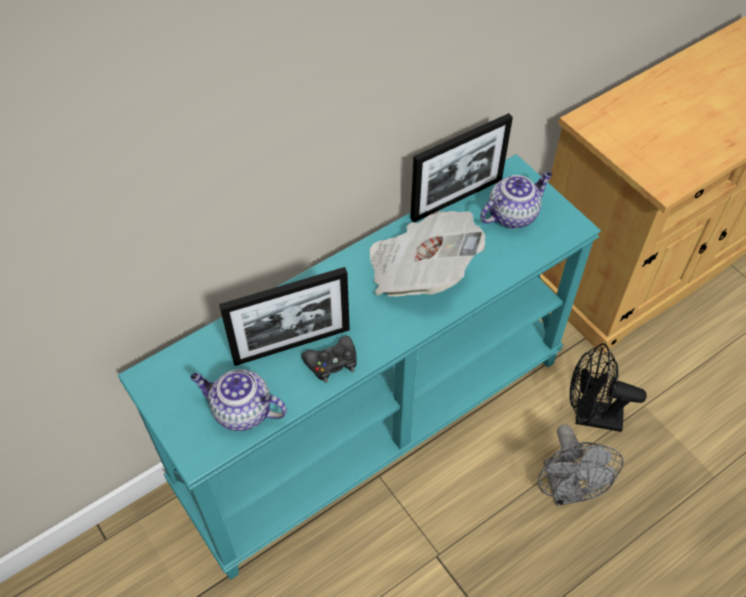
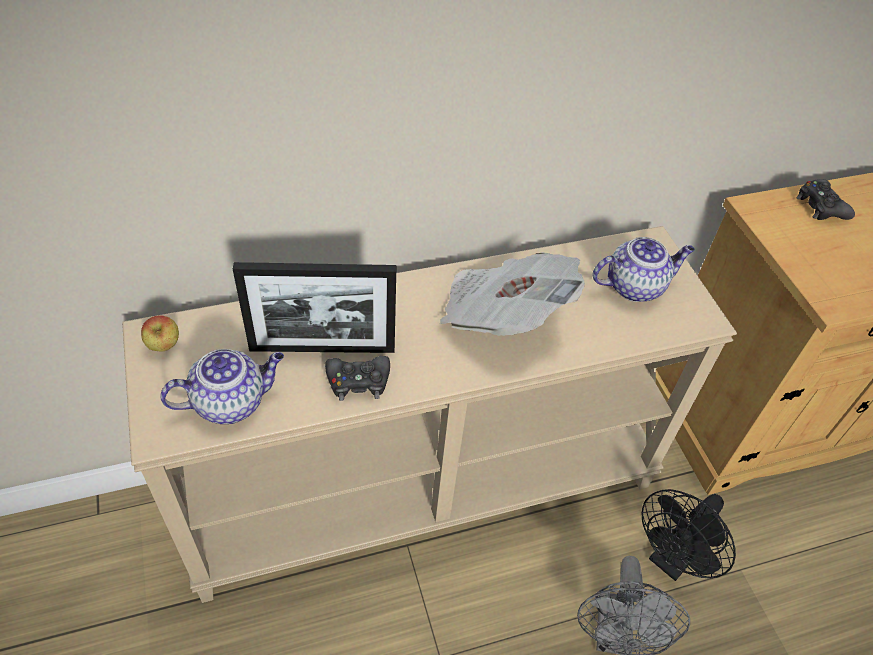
camera: 15 degrees right, 5 degrees down
turquoise console table [118,154,601,580] -> beige console table [122,226,737,603]
teapot [190,369,287,431] -> teapot turned 120 degrees clockwise [160,349,284,424]
picture frame [410,113,513,222] -> none
black fan [570,343,647,432] -> black fan turned 75 degrees counterclockwise [641,489,736,581]
none -> apple [141,315,179,351]
none -> black game controller [796,179,855,220]

